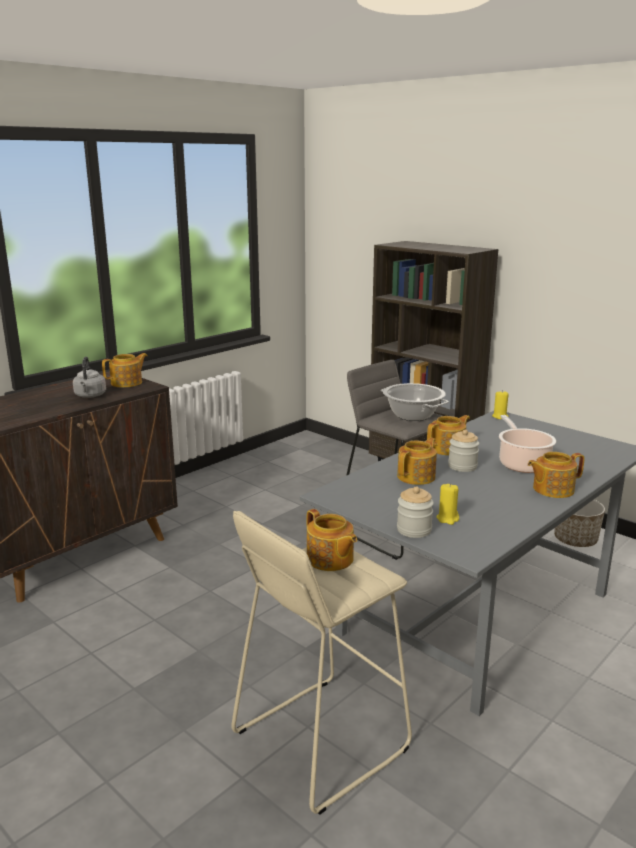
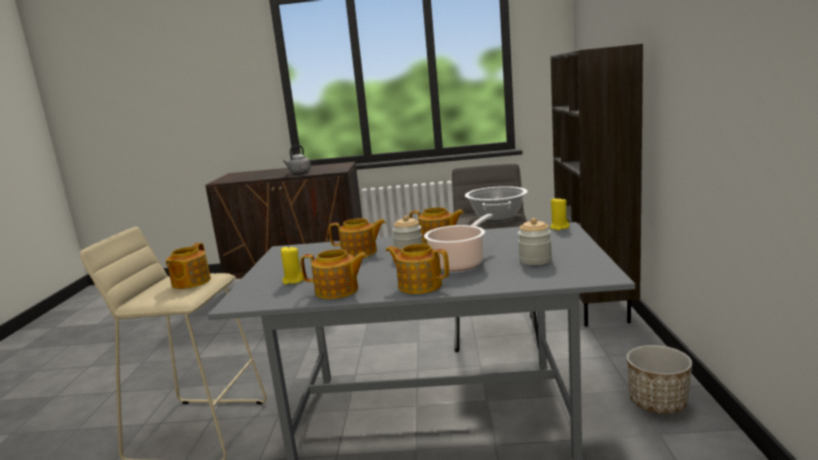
camera: 50 degrees right, 5 degrees down
teapot [102,353,147,387] -> teapot moved to [300,249,368,299]
jar [397,486,434,538] -> jar moved to [518,218,552,265]

